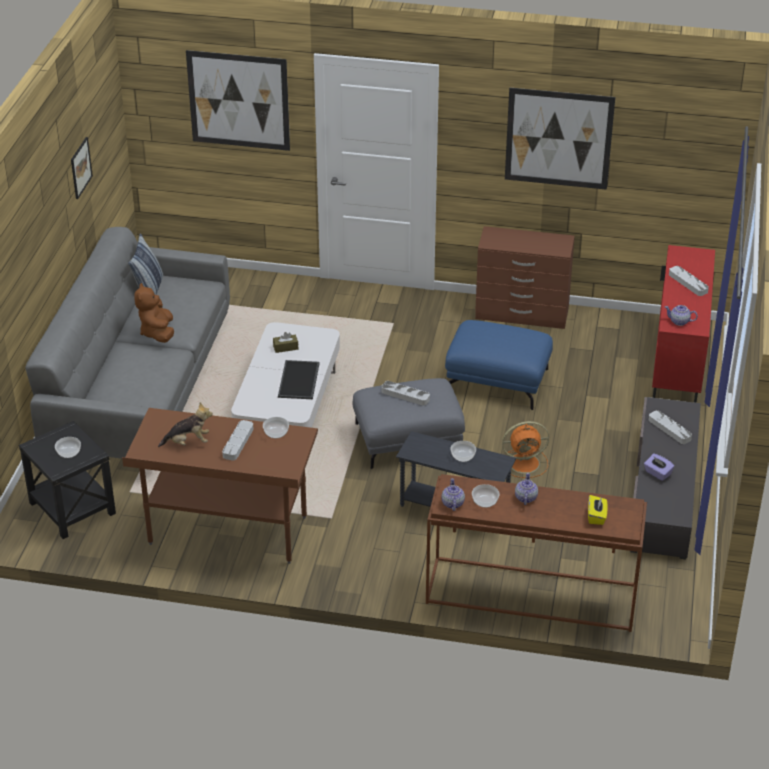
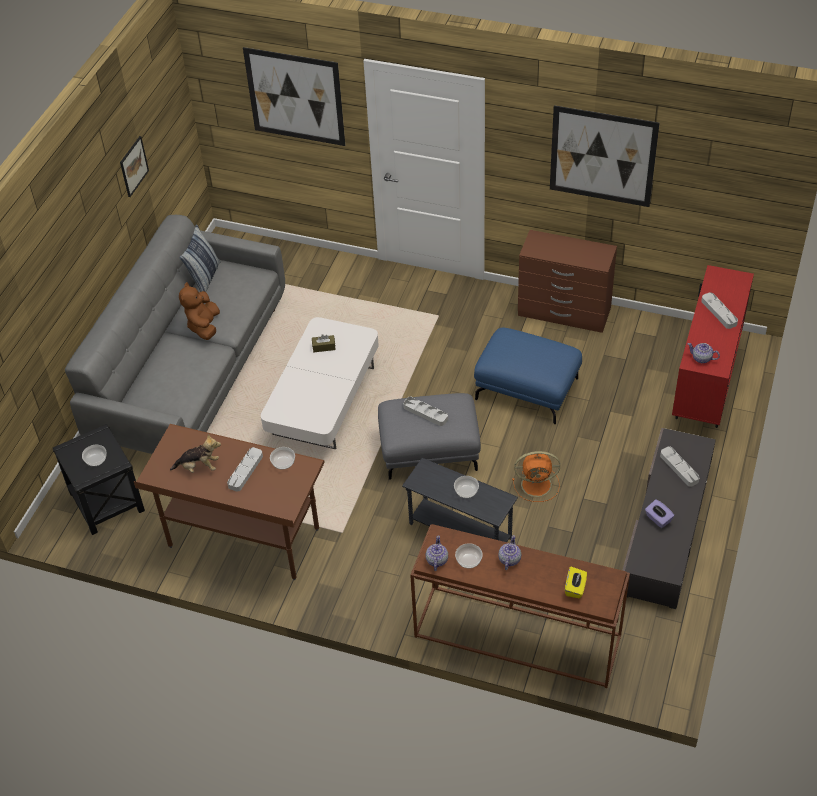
camera: 10 degrees right, 10 degrees up
tray [278,360,320,399] -> none

